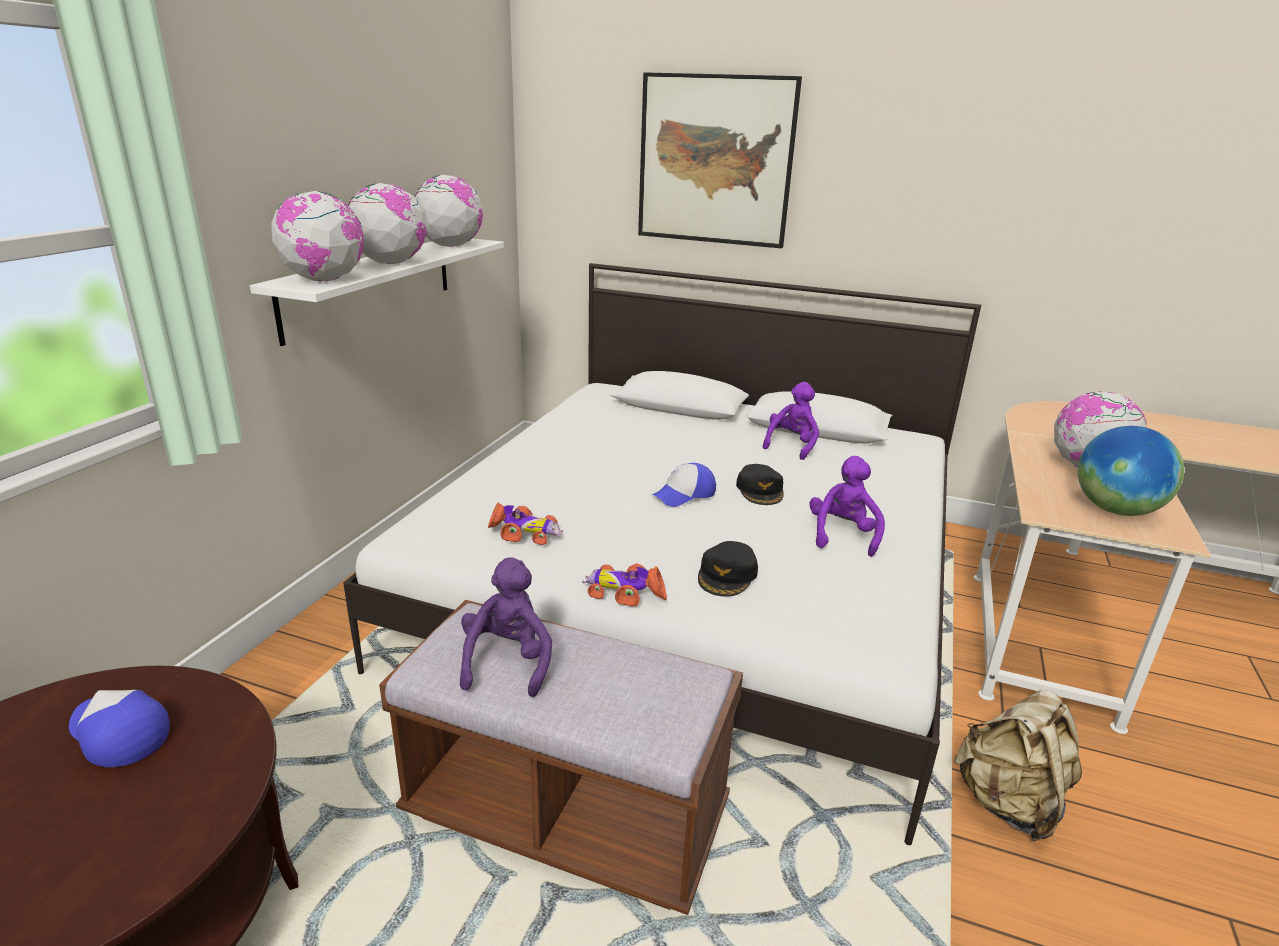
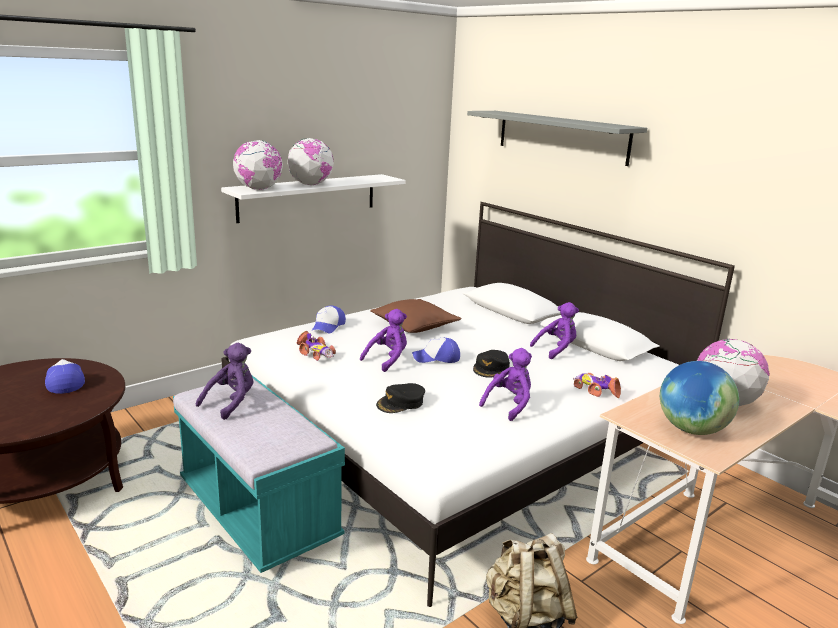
camera: 30 degrees right, 5 degrees down
brown bench [379,600,743,915] -> turquoise bench [173,375,345,573]
globe [415,175,483,247] -> none
toy car [582,563,667,606] -> toy car moved to [573,373,621,398]
picture [638,72,802,248] -> grey shelf [467,111,647,166]
none -> cap [312,305,346,333]
none -> purple plush toy [360,309,407,372]
none -> brown pillow [370,299,462,333]

